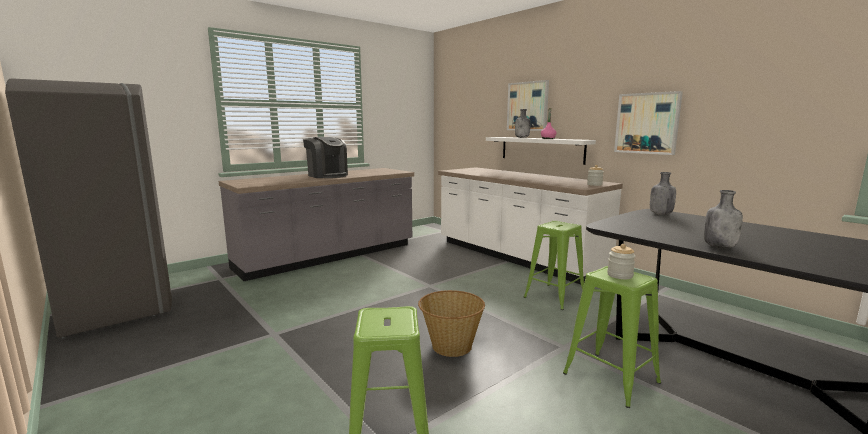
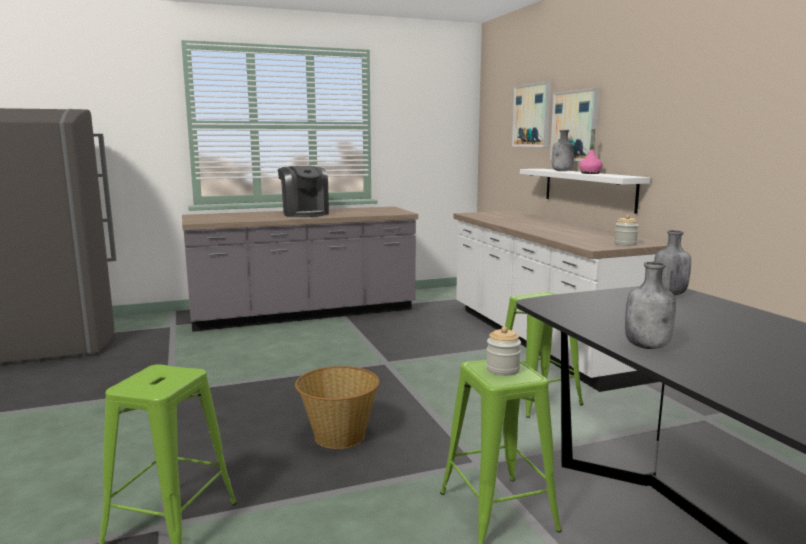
camera: 20 degrees right, 0 degrees up
picture [614,91,683,155] -> picture moved to [512,81,551,147]

